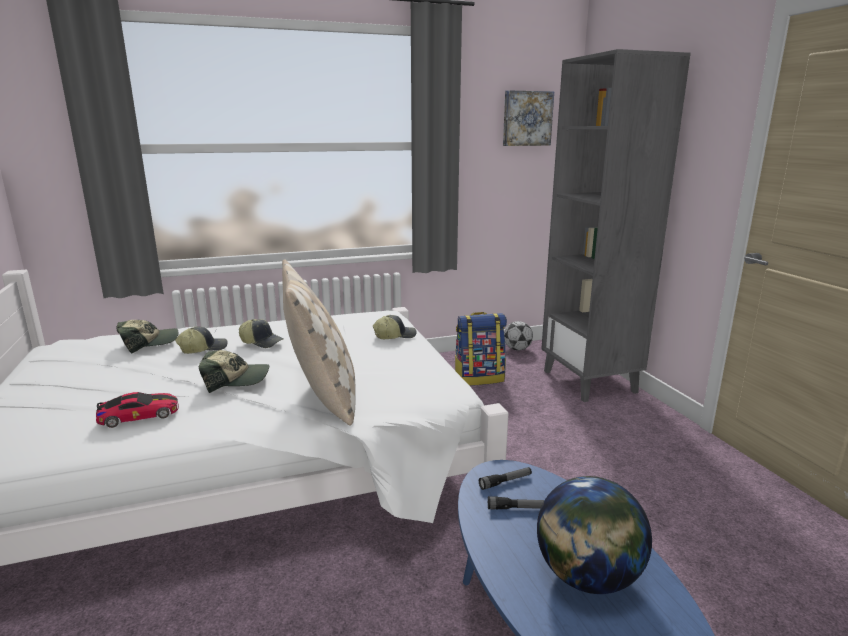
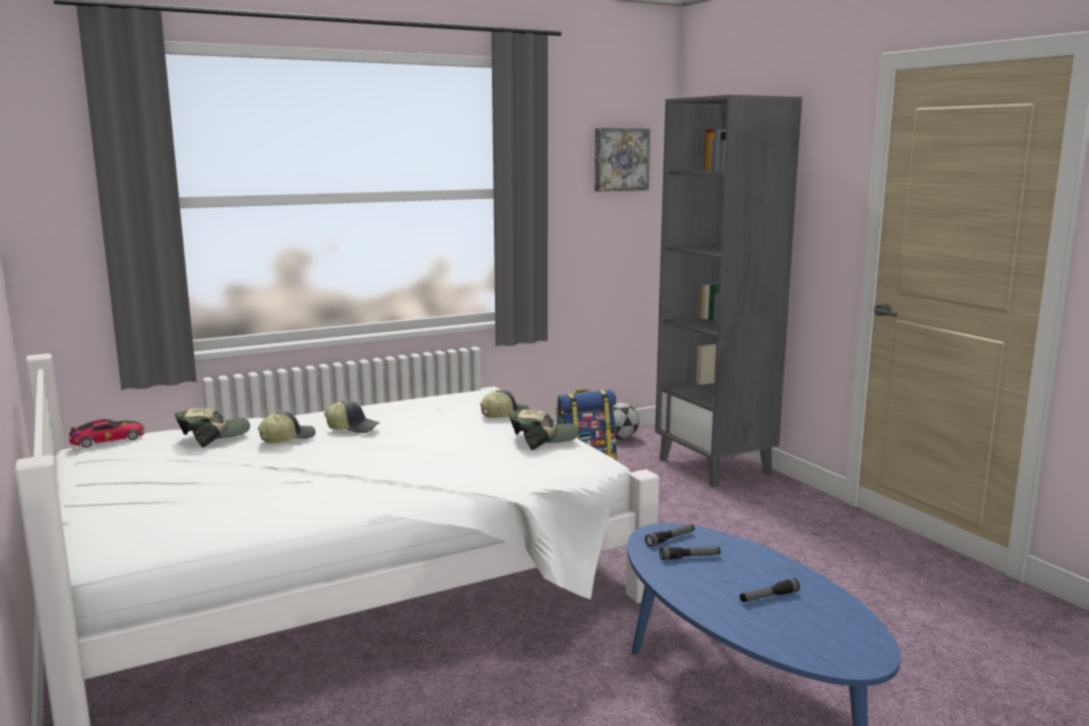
camera: 10 degrees left, 5 degrees down
toy car [96,392,179,428] -> toy car moved to [69,419,145,448]
cap [199,350,269,393] -> cap moved to [509,410,578,450]
beige pillow [282,259,356,425] -> none
globe [537,476,652,594] -> flashlight [740,578,800,602]

